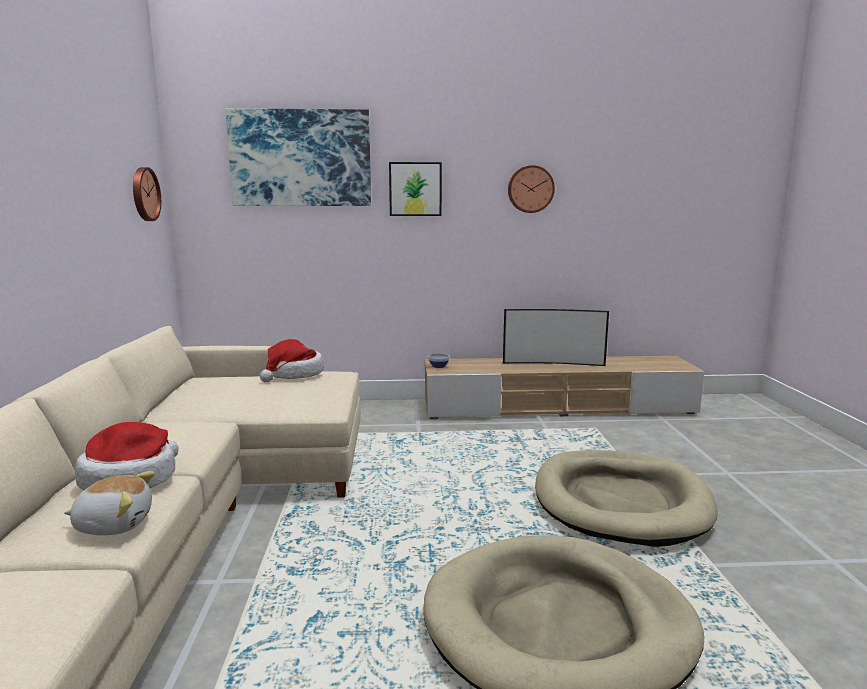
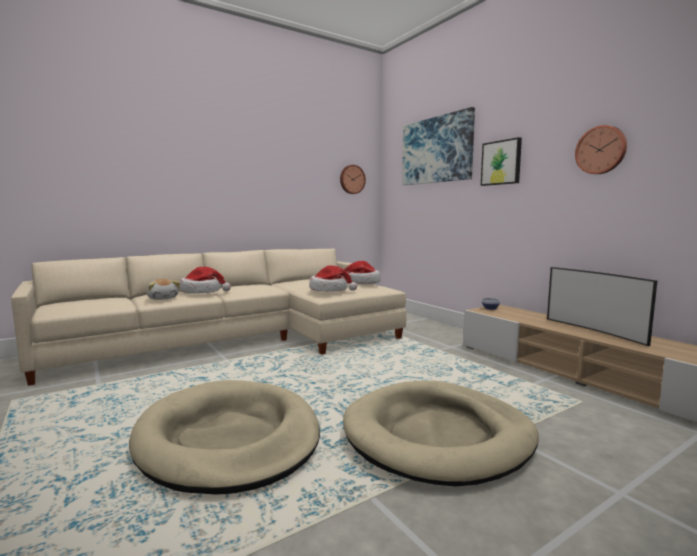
camera: 60 degrees right, 5 degrees down
none -> hat [309,266,357,292]

